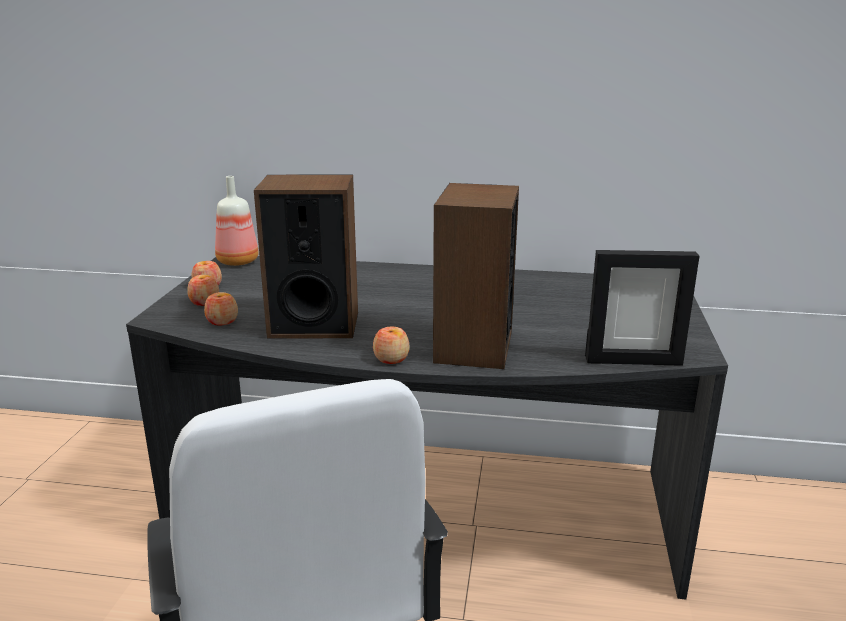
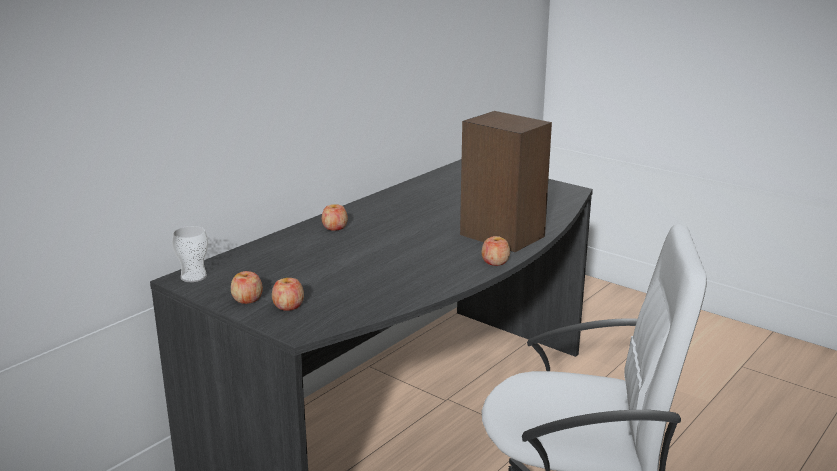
camera: 60 degrees left, 0 degrees up
apple [204,292,238,325] -> apple moved to [322,204,348,231]
bottle [215,176,259,266] -> cup [172,226,208,282]
speaker [254,175,358,338] -> none
picture frame [585,250,699,366] -> none

